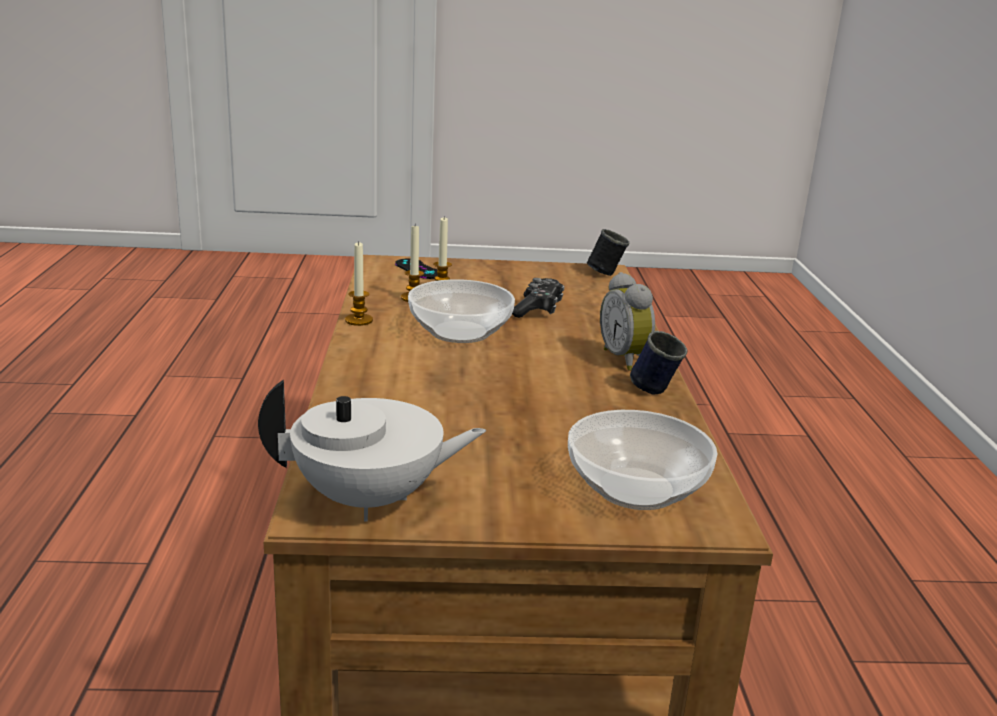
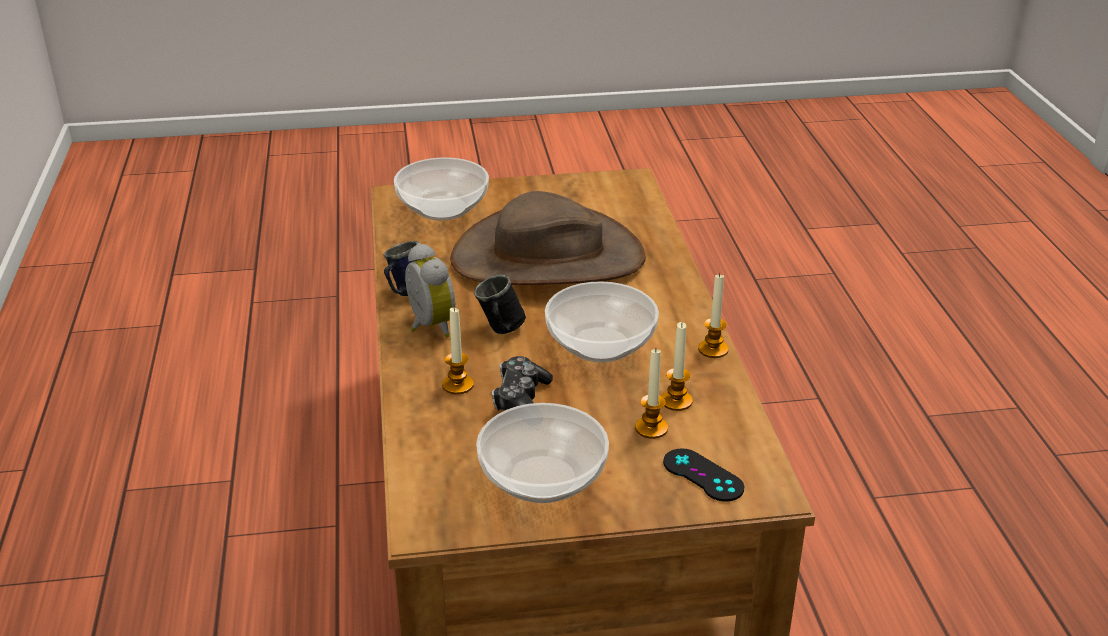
camera: 175 degrees right, 10 degrees up
white teapot [258,380,486,521] -> none
black mug [587,229,629,276] -> black mug moved to [474,274,526,334]
none -> candle [442,308,474,394]
none -> brown hat [450,191,646,285]
none -> bowl [476,403,609,503]

